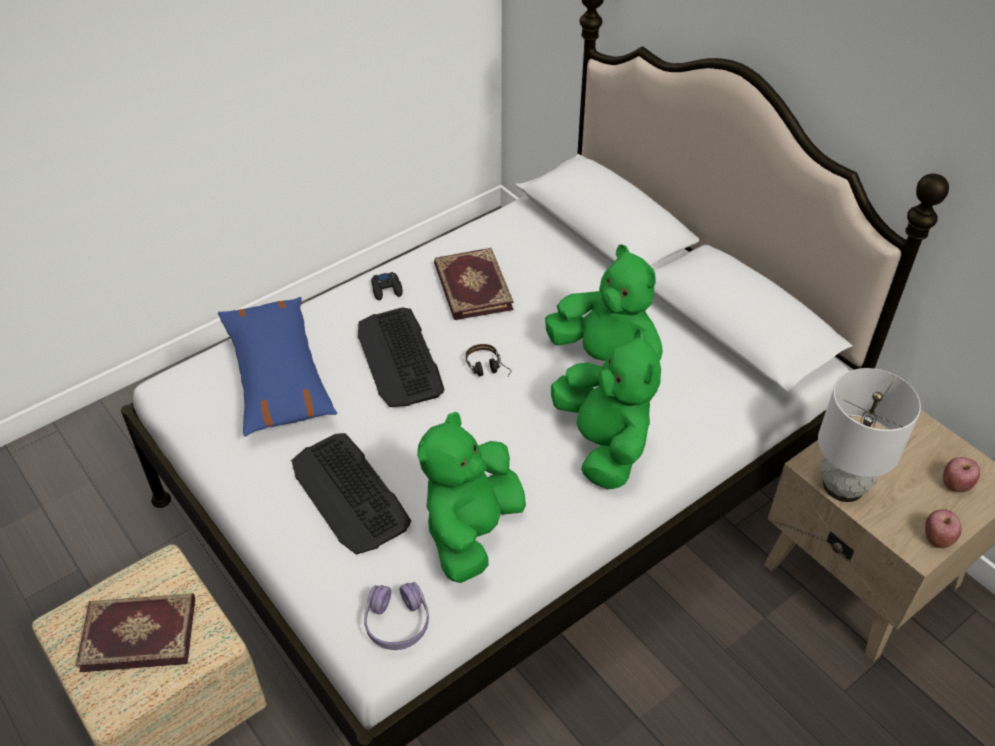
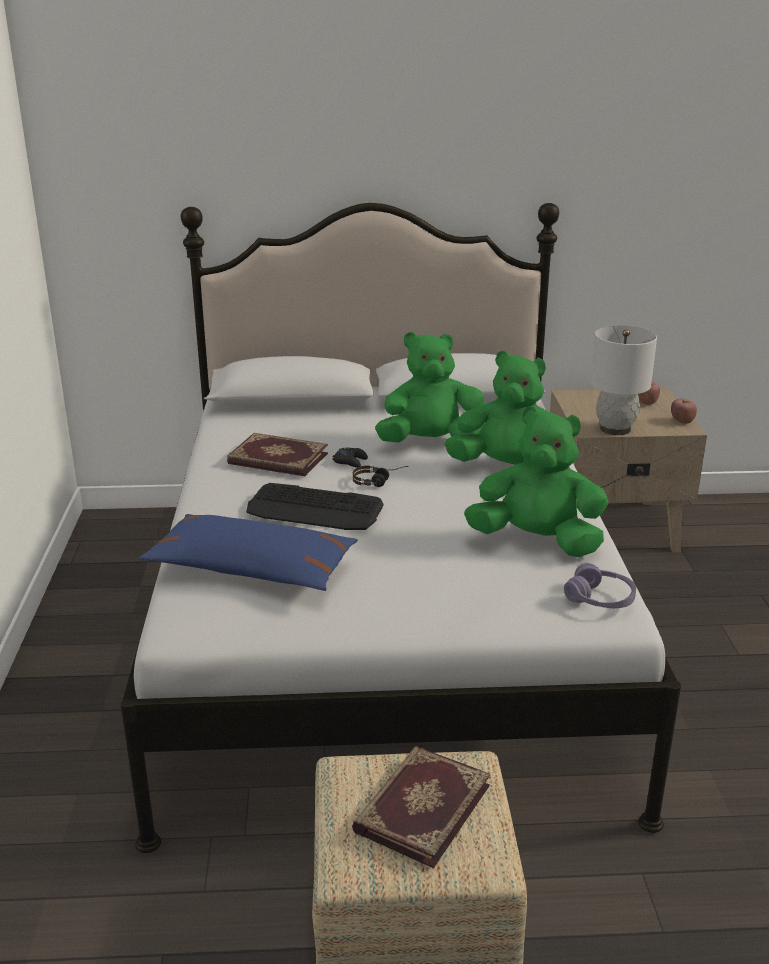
camera: 55 degrees left, 20 degrees down
keyboard [291,433,411,555] -> none
black game controller [371,272,403,300] -> black game controller moved to [332,447,368,468]
green plush toy [418,412,526,583] -> green plush toy turned 135 degrees clockwise [464,406,608,557]

